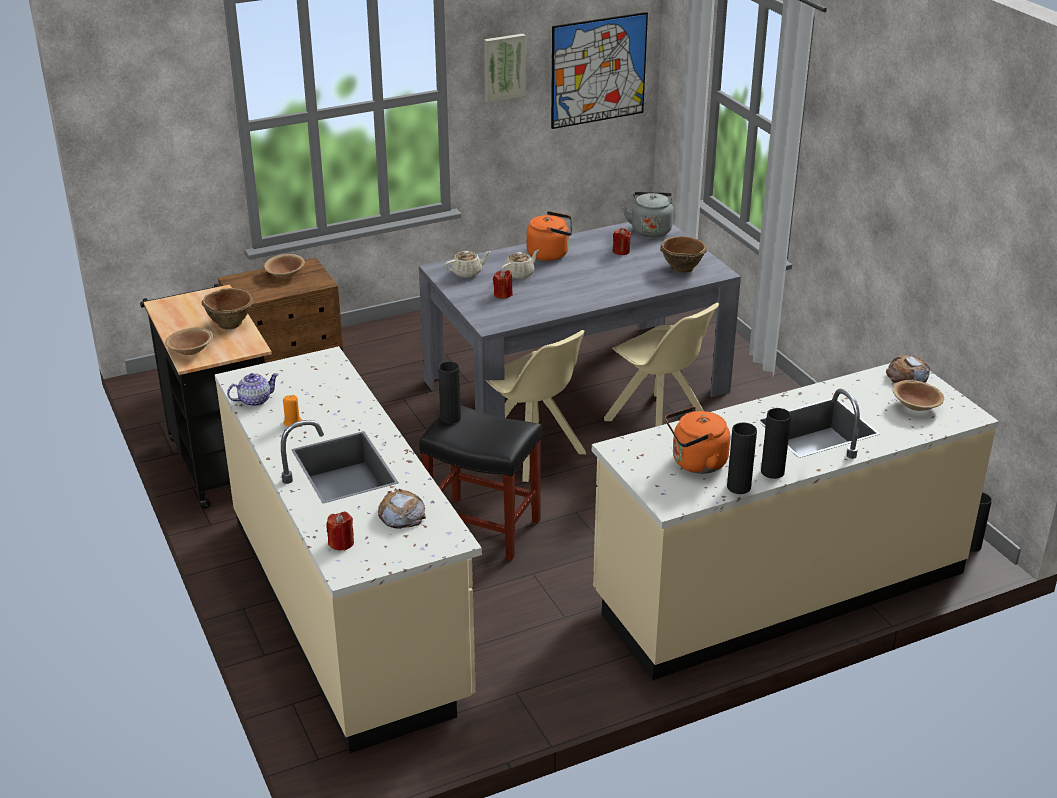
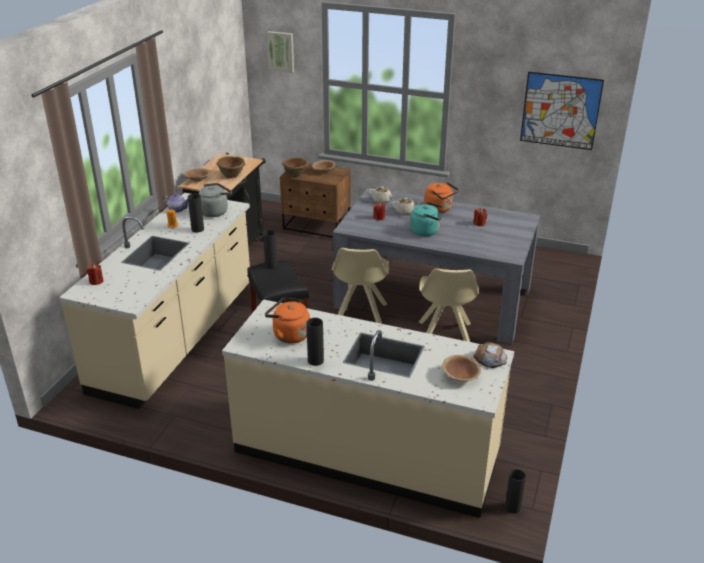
camera: 45 degrees right, 0 degrees up
bread [378,489,426,529] -> none
picture [484,34,526,102] -> picture moved to [267,31,294,73]
grey kettle [623,192,673,237] -> grey kettle moved to [199,183,232,217]
brown bowl [660,236,707,273] -> brown bowl moved to [282,157,308,178]
black vase [727,422,757,494] -> black vase moved to [188,194,204,233]
none -> turquoise kettle [410,202,443,236]

